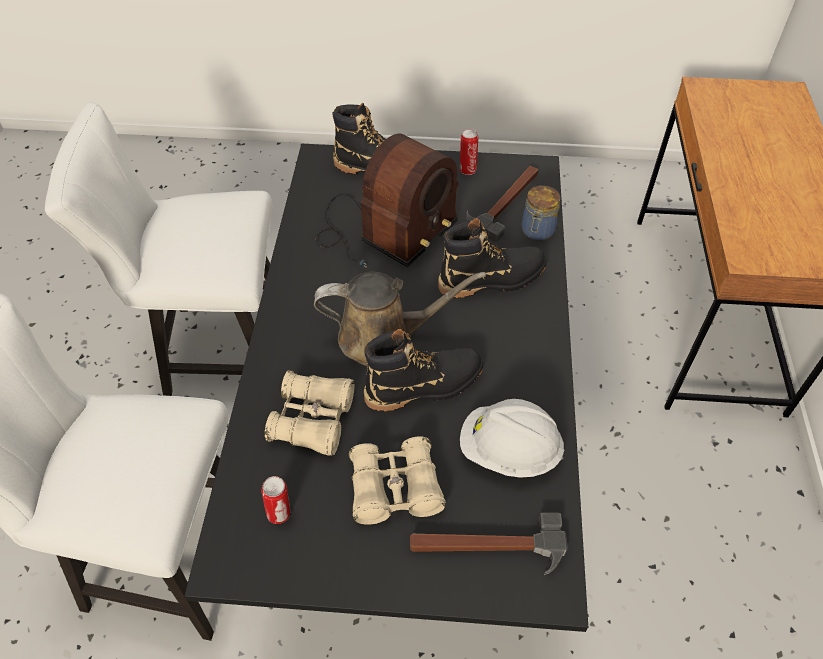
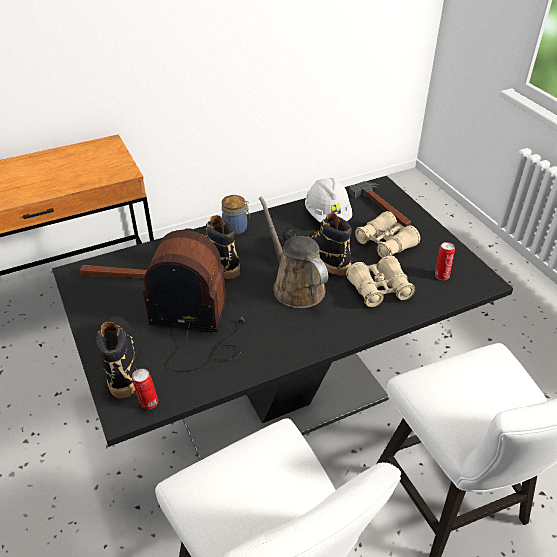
camera: 120 degrees left, 10 degrees down
can [460,129,478,175] -> can moved to [132,368,158,409]
jar [522,185,561,241] -> jar moved to [222,195,250,235]

